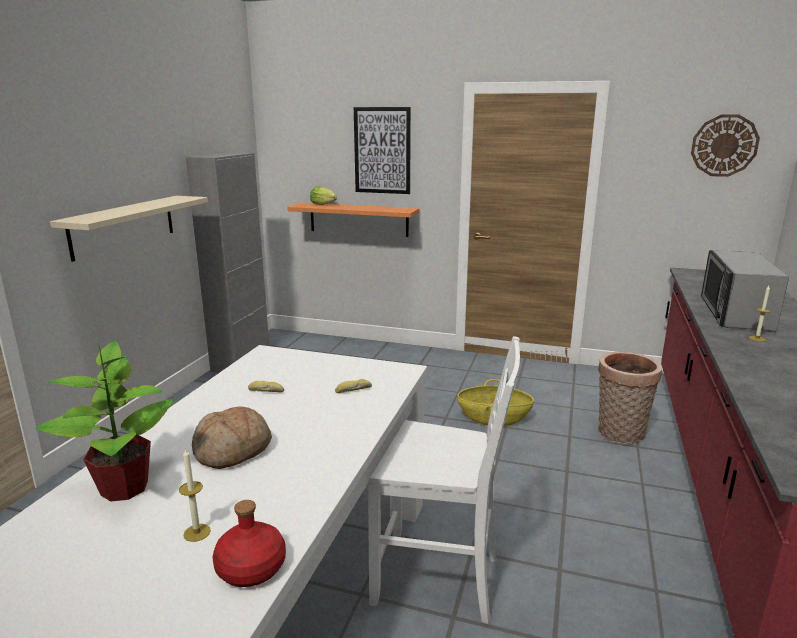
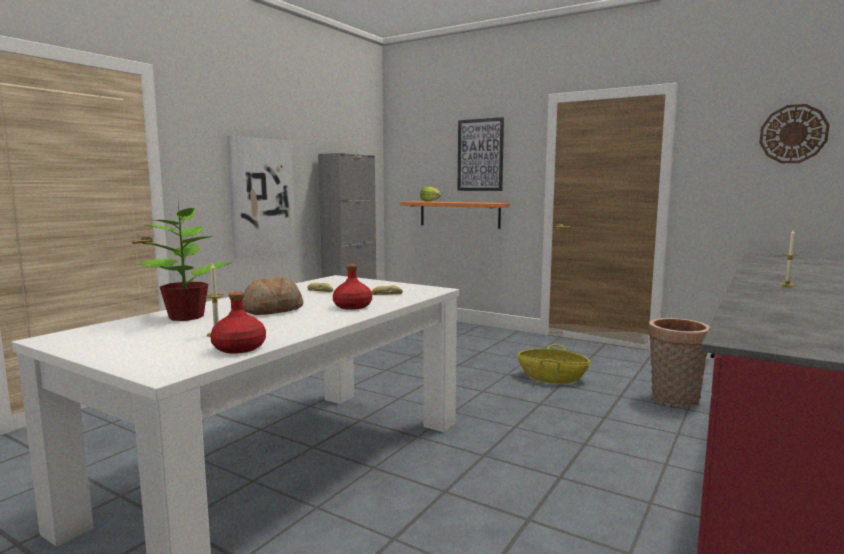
camera: 15 degrees right, 10 degrees down
beige shelf [50,196,208,262] -> picture [227,135,296,258]
white chair [368,336,520,624] -> none
microwave [701,250,789,332] -> none
none -> red bottle [333,264,372,310]

